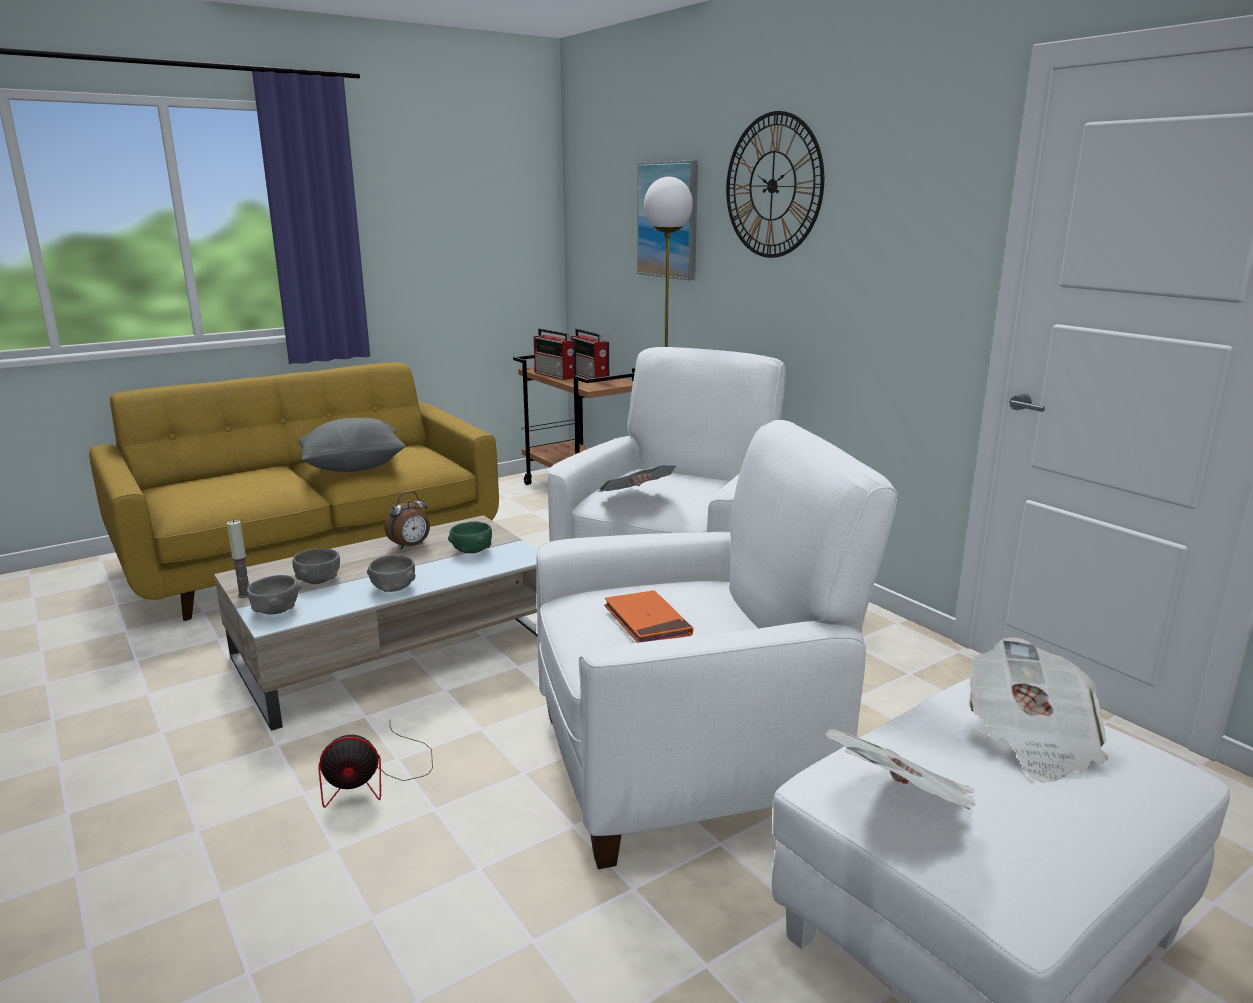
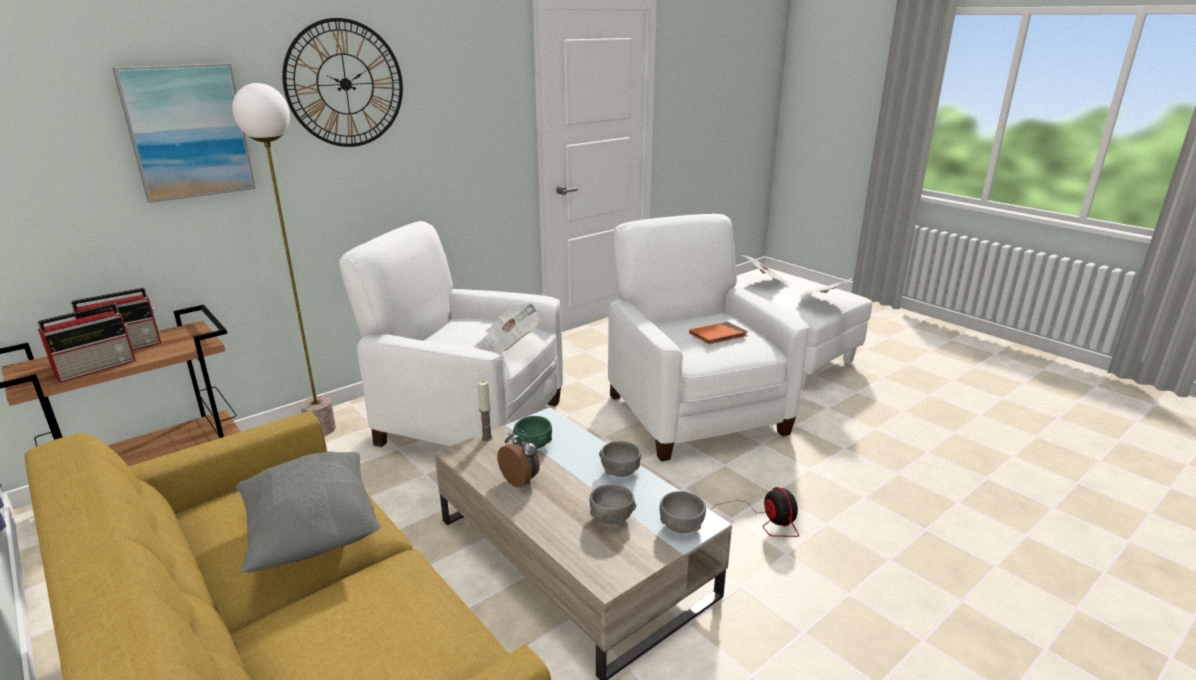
camera: 95 degrees left, 5 degrees up
candle [227,520,249,598] -> candle moved to [478,380,493,441]

